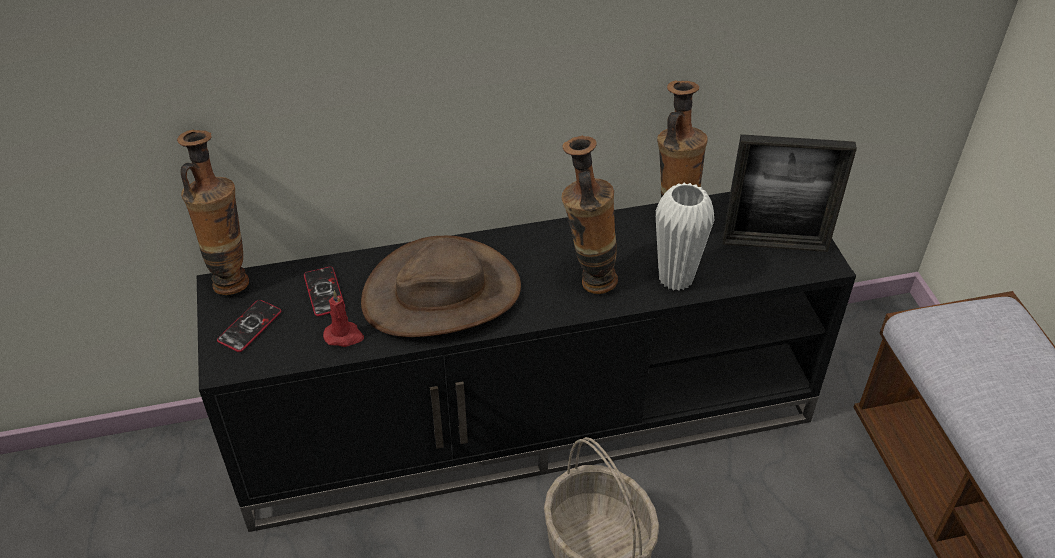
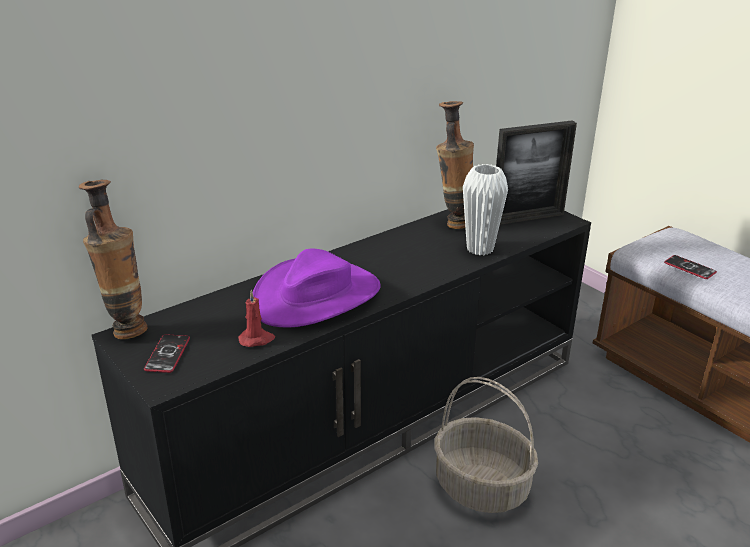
camera: 25 degrees left, 15 degrees down
phone [304,267,345,316] -> phone moved to [664,255,717,279]
brown hat [361,236,521,337] -> purple hat [252,248,381,328]
vase [561,136,618,294] -> none

